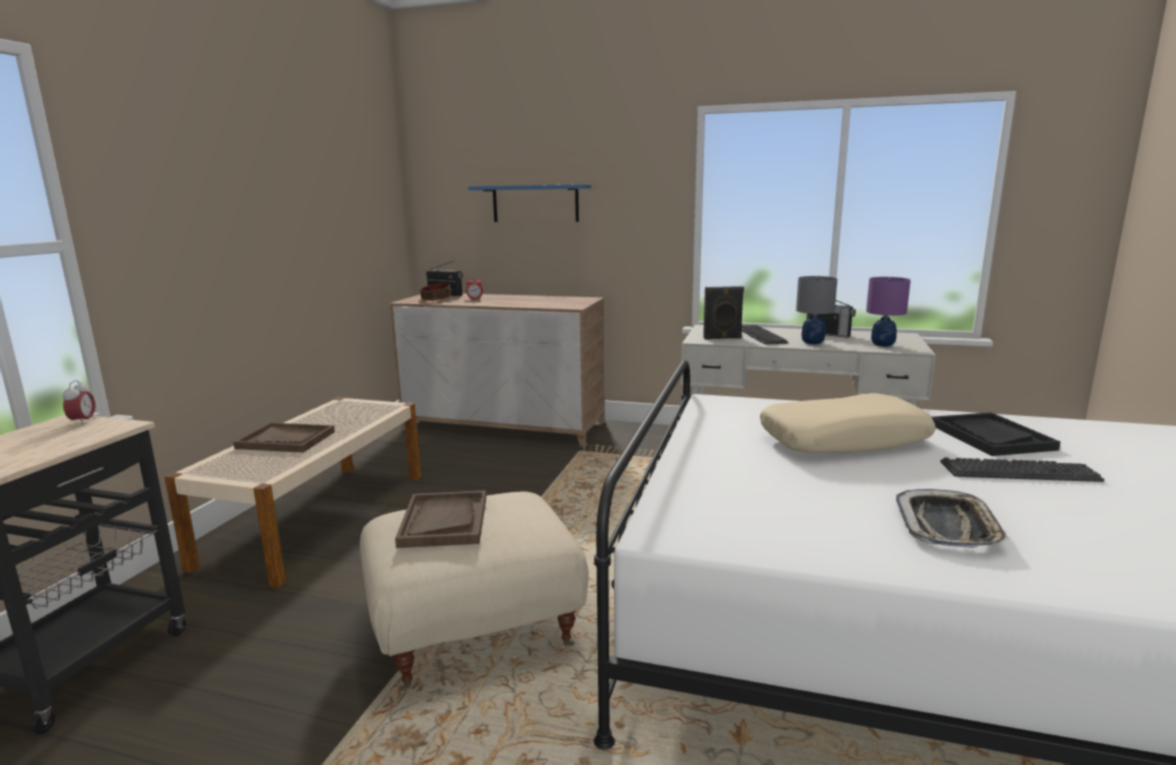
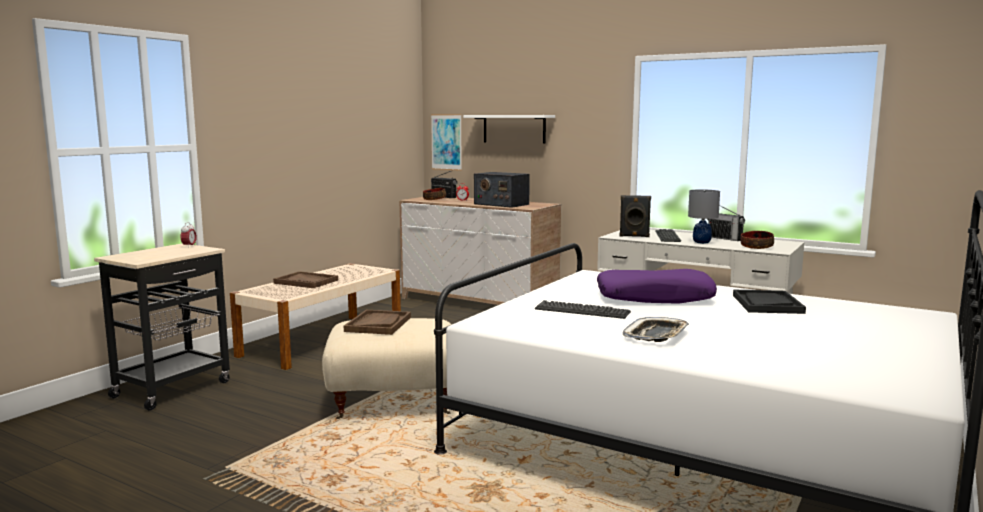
camera: 15 degrees right, 5 degrees down
blue shelf [468,184,591,222] -> white shelf [463,115,555,144]
beige pillow [760,393,936,453] -> purple pillow [597,269,717,304]
purple table lamp [866,277,911,347] -> bowl [741,231,774,249]
keyboard [940,458,1104,482] -> keyboard moved to [535,300,631,319]
none -> picture [431,114,462,171]
none -> radio [474,172,530,208]

